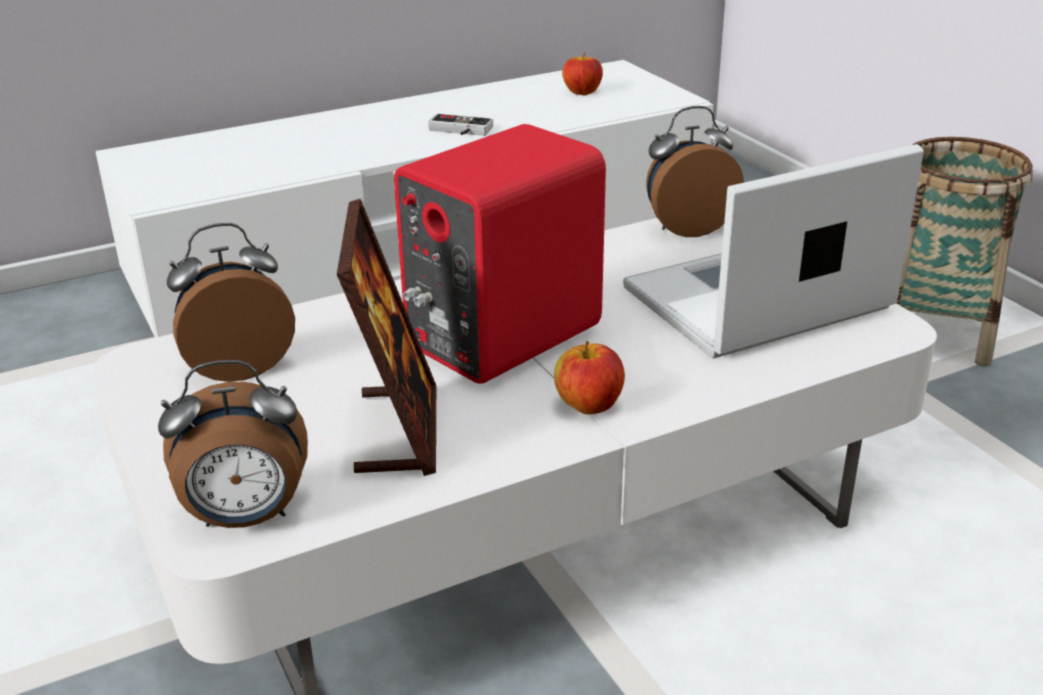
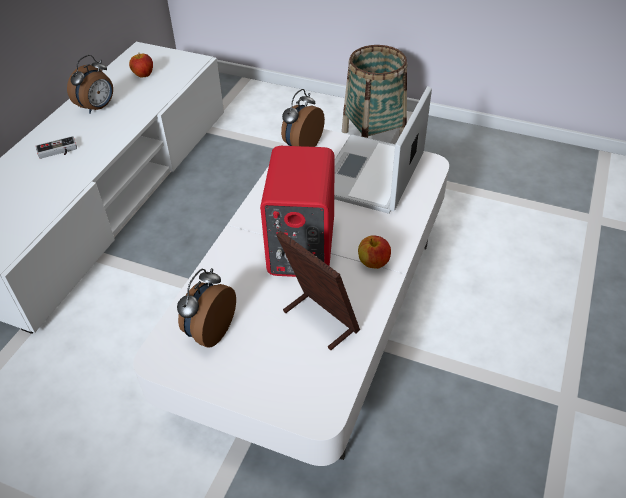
camera: 40 degrees left, 15 degrees up
alarm clock [158,360,308,528] -> alarm clock moved to [67,55,113,114]
game controller [428,114,493,136] -> game controller moved to [36,136,77,159]

